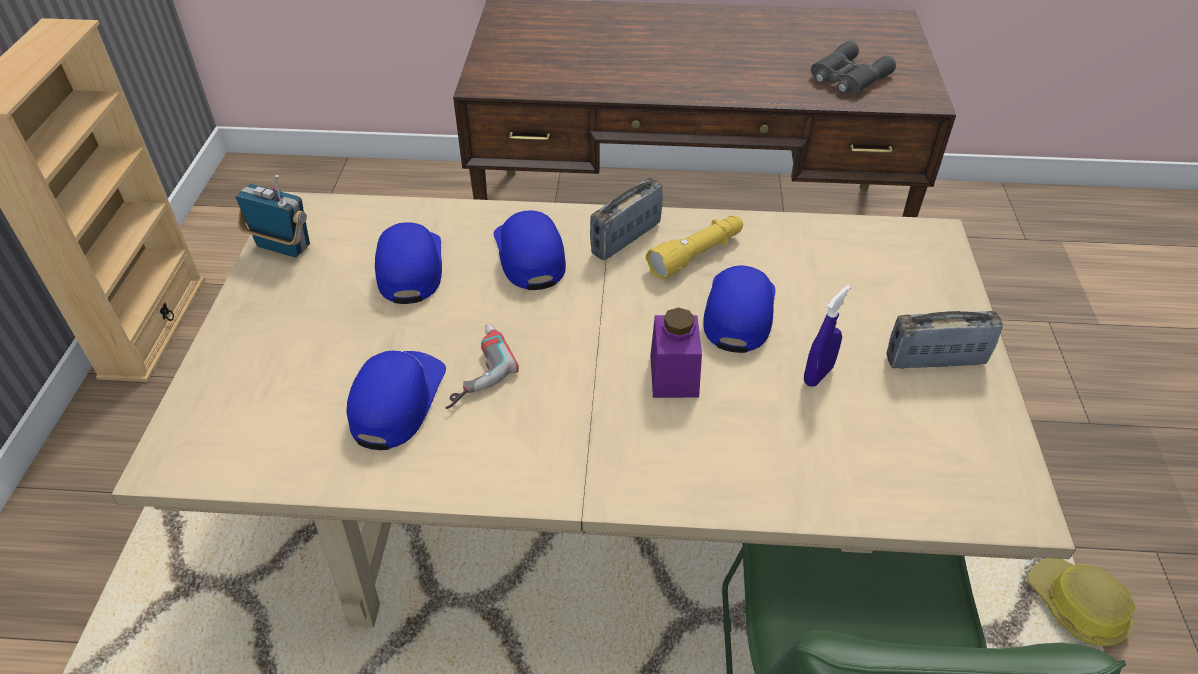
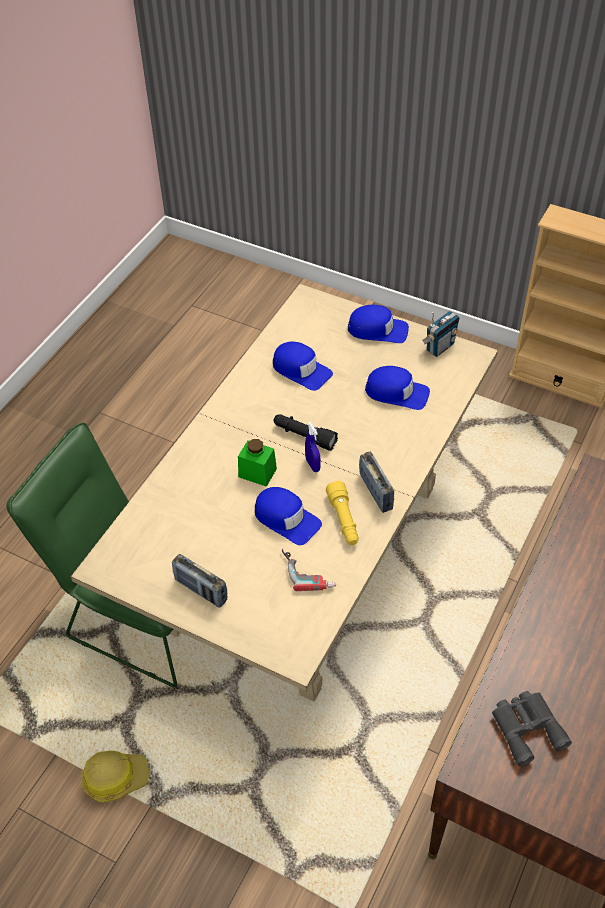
camera: 115 degrees right, 5 degrees up
power drill [445,324,519,409] -> power drill moved to [282,549,336,591]
blue cap [494,210,566,290] -> blue cap moved to [348,305,409,343]
purple jar [650,308,702,398] -> green jar [238,439,277,487]
blue spray bottle [804,285,851,387] -> blue spray bottle moved to [305,422,321,472]
radio [887,311,1003,369] -> radio turned 105 degrees clockwise [172,554,227,608]
none -> black flashlight [274,414,338,451]

